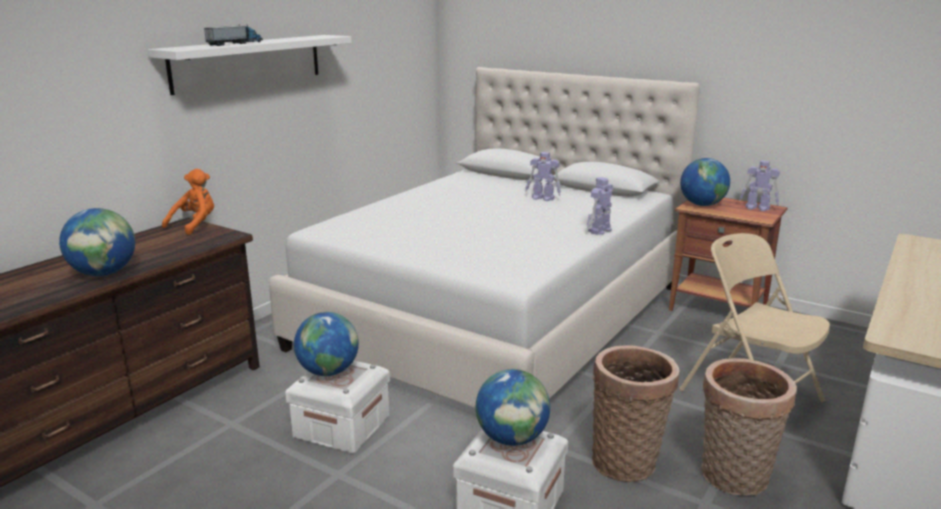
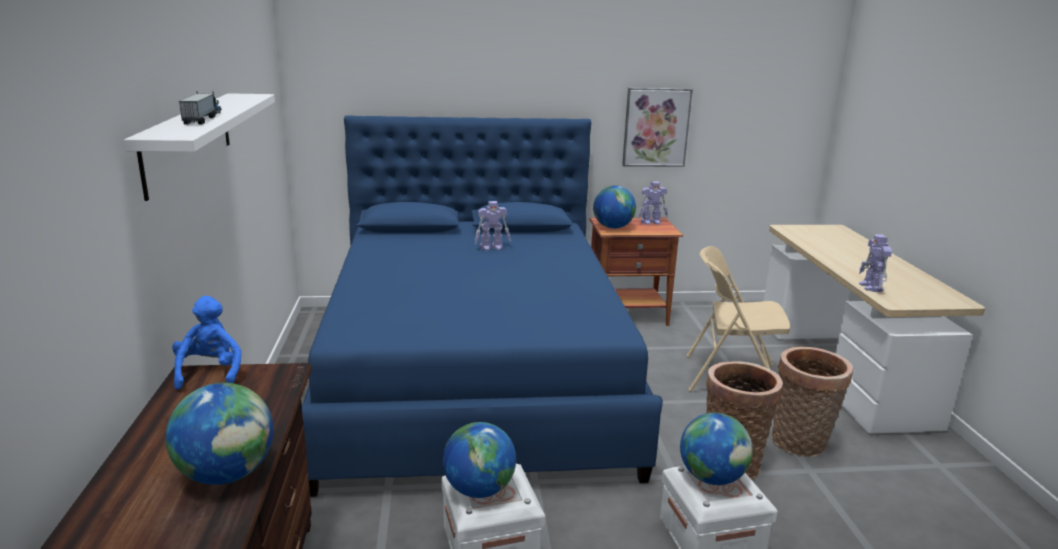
camera: 40 degrees left, 0 degrees up
orange plush toy [162,169,214,235] -> blue plush toy [172,296,241,389]
white bed [269,67,700,408] -> blue bed [302,115,663,497]
toy robot [587,177,613,235] -> toy robot moved to [859,234,892,292]
none -> picture [622,88,693,167]

